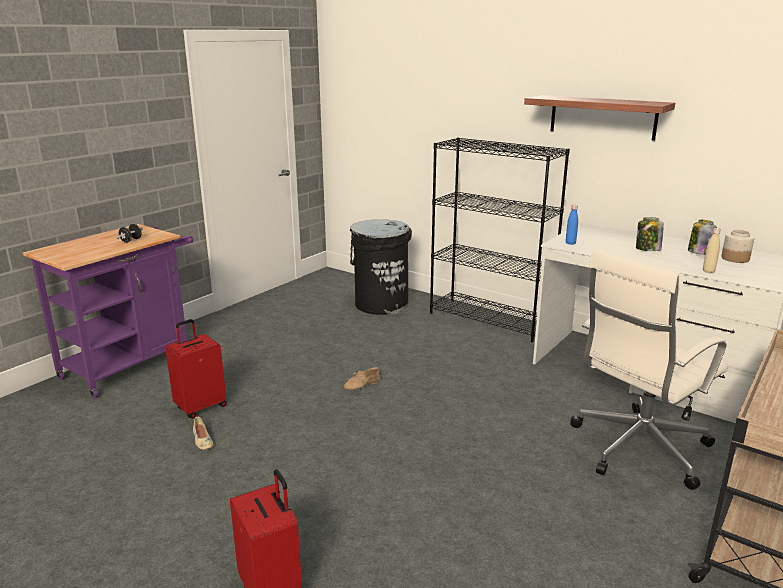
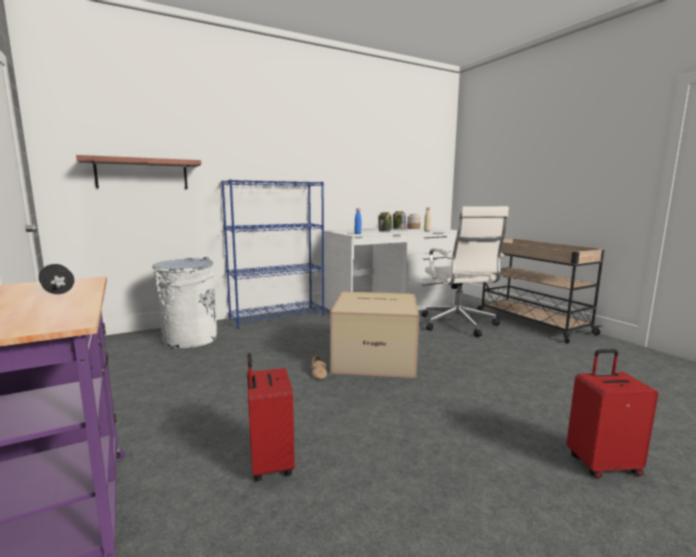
camera: 65 degrees left, 10 degrees down
beige shoe [193,417,213,450] -> none
black trash can [350,219,412,315] -> white trash can [152,257,218,348]
black bookcase [430,137,570,342] -> blue bookcase [221,180,325,329]
shelf [524,95,675,141] -> shelf moved to [76,155,201,189]
none -> cardboard box [330,291,419,378]

